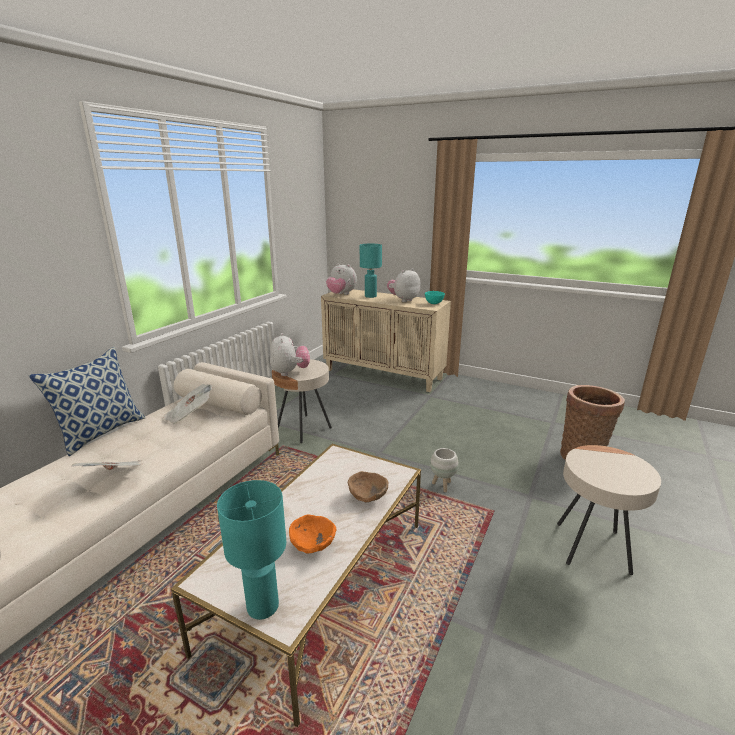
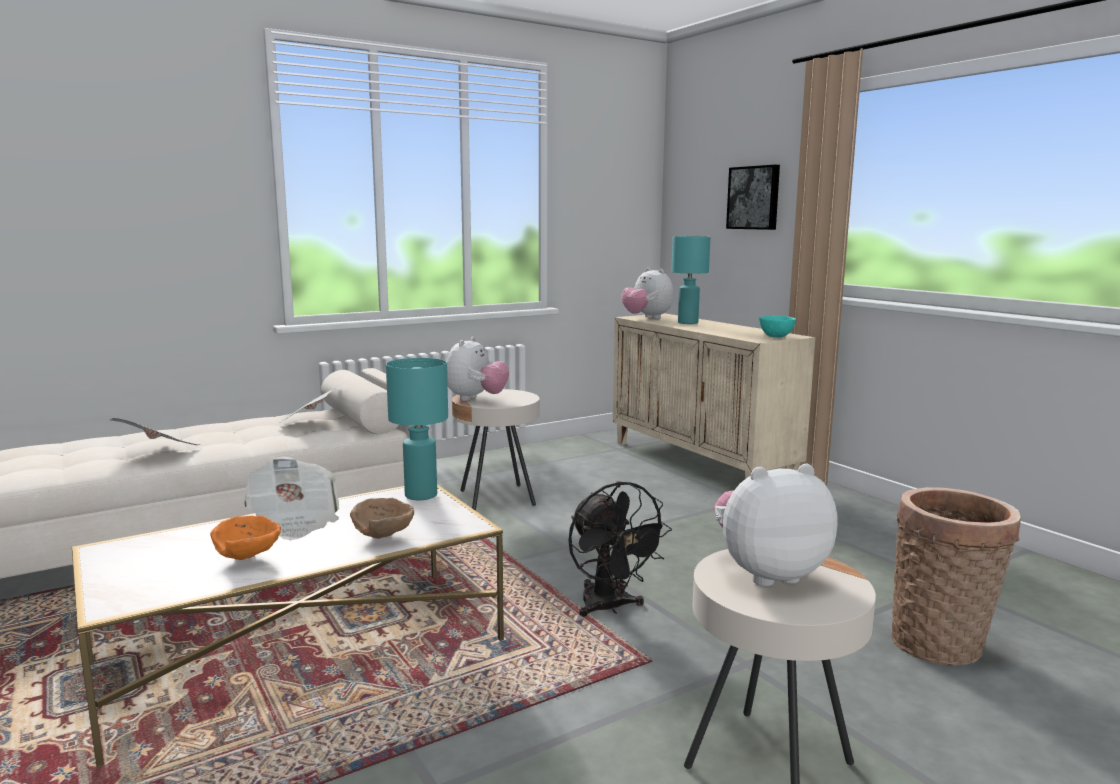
camera: 30 degrees right, 10 degrees down
pillow [29,347,145,456] -> none
turquoise table lamp [217,480,286,620] -> turquoise table lamp moved to [386,358,448,500]
plush toy [387,268,421,302] -> plush toy moved to [714,464,837,586]
white planter [430,448,459,492] -> black fan [569,481,672,617]
none -> newspaper [243,457,339,540]
none -> picture [726,165,780,230]

